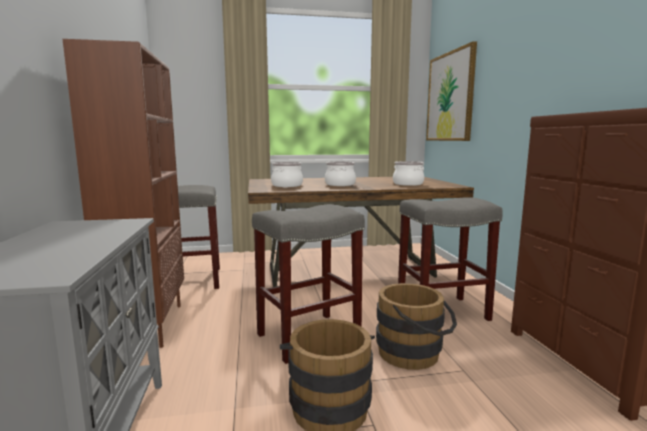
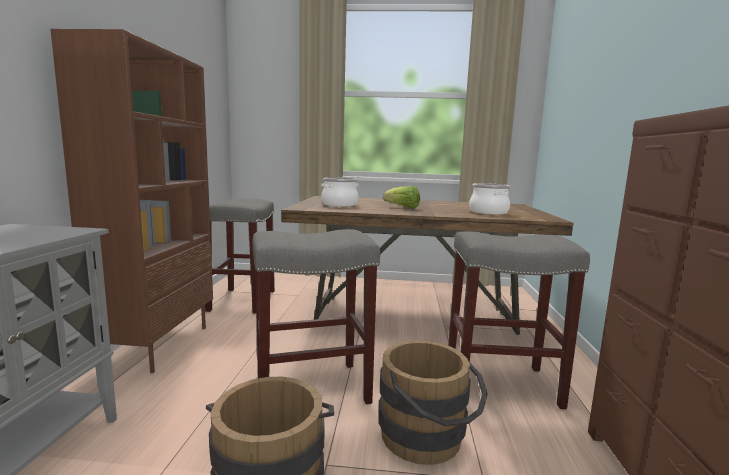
camera: 15 degrees right, 0 degrees up
cooking pot [325,161,356,186] -> lettuce [383,186,420,208]
picture [426,41,477,141] -> none

